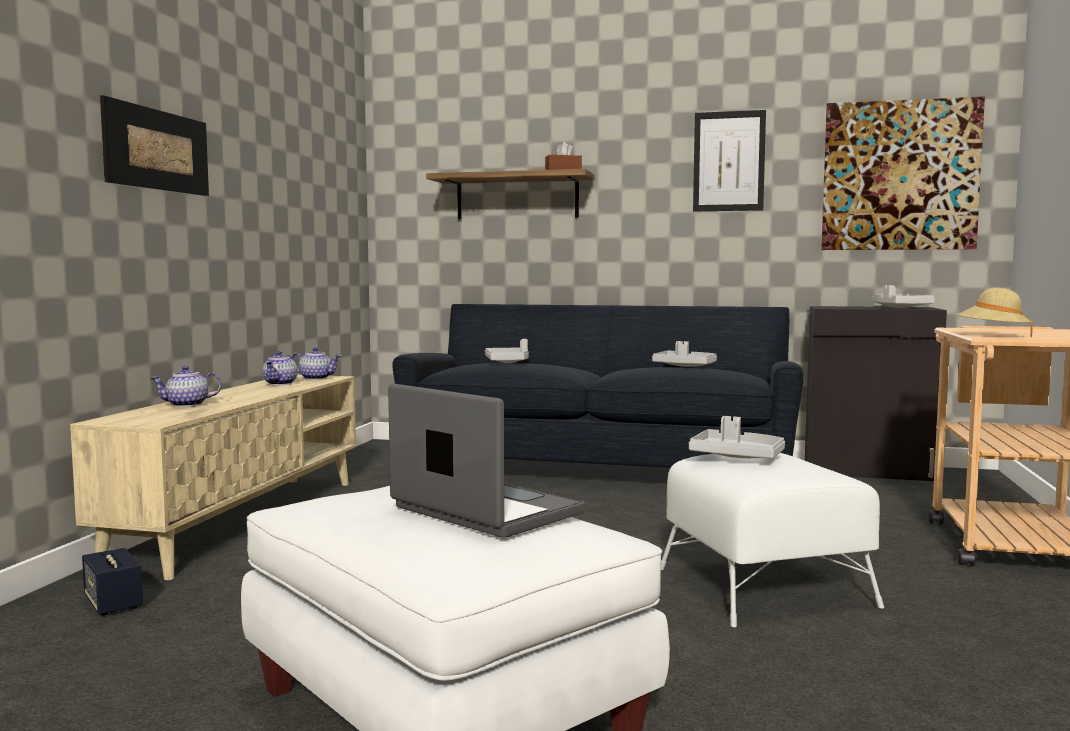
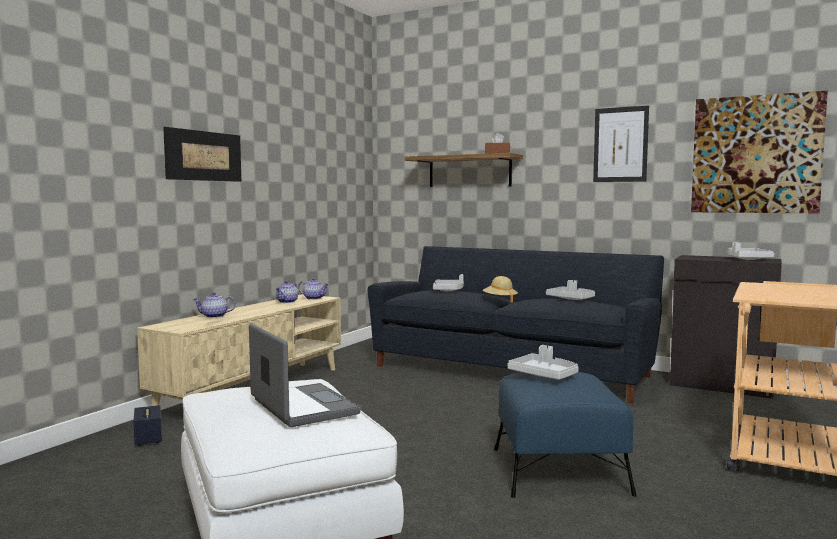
camera: 15 degrees right, 0 degrees up
white ottoman [661,453,884,627] -> blue ottoman [494,372,636,498]
beige hat [956,288,1033,337] -> beige hat moved to [483,276,518,302]

